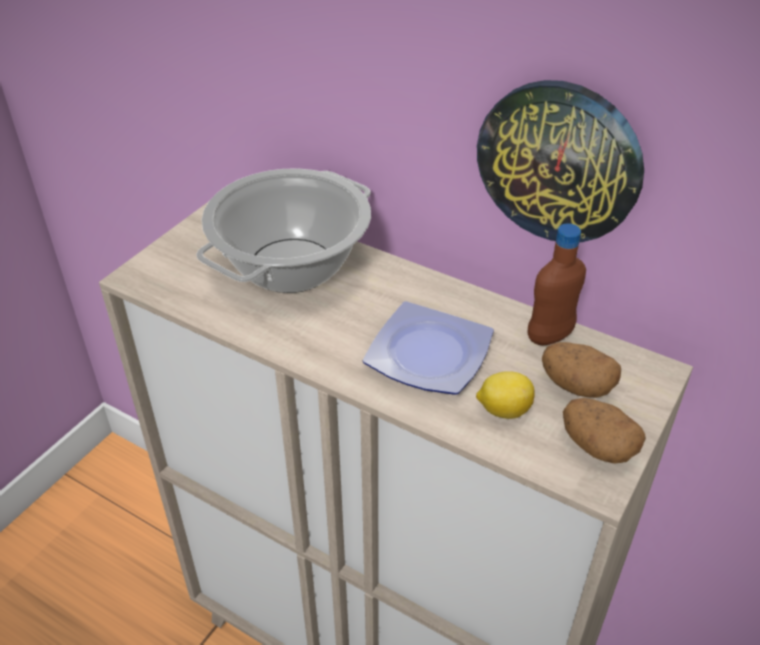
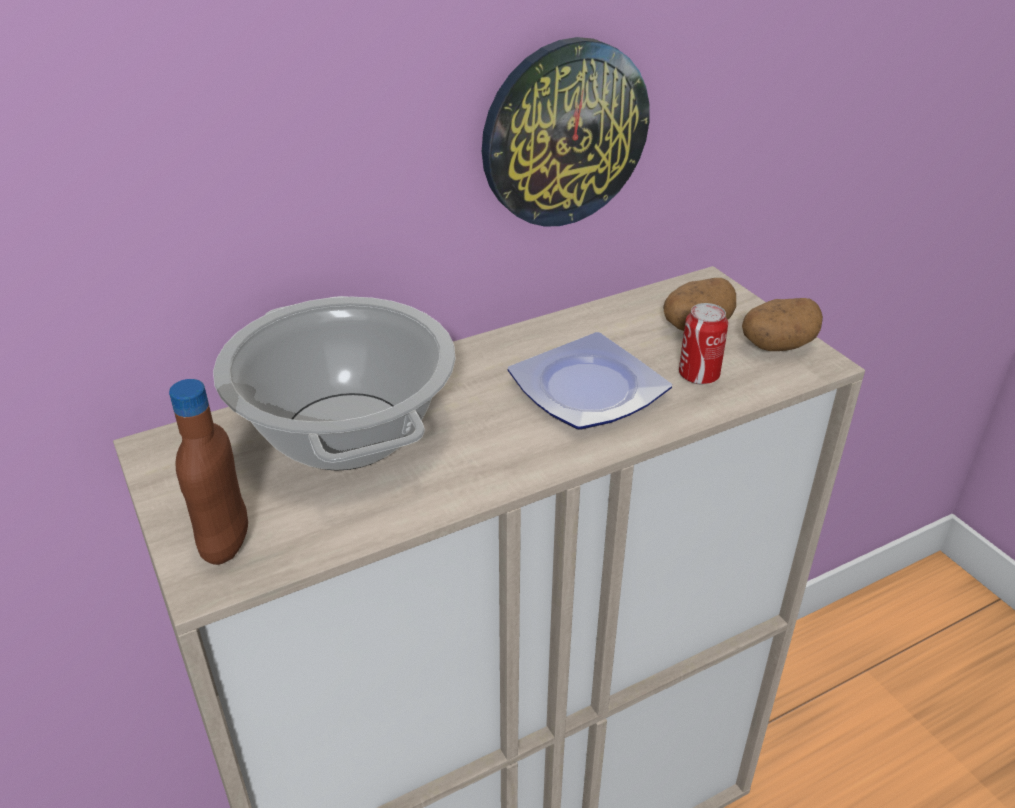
camera: 60 degrees left, 5 degrees down
lemon [476,371,535,419] -> can [679,303,728,384]
brown bottle [527,223,586,346] -> brown bottle moved to [169,379,248,565]

